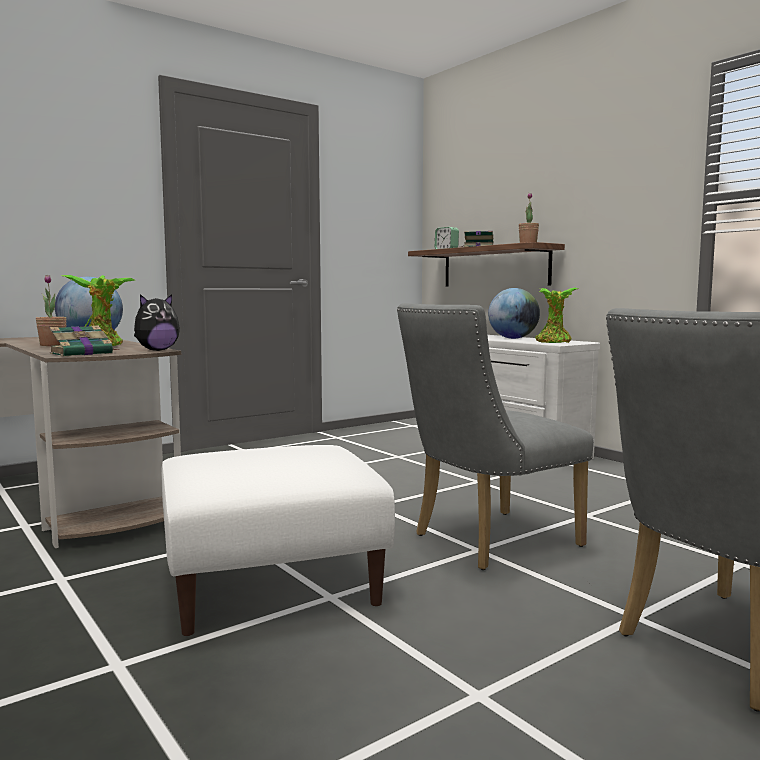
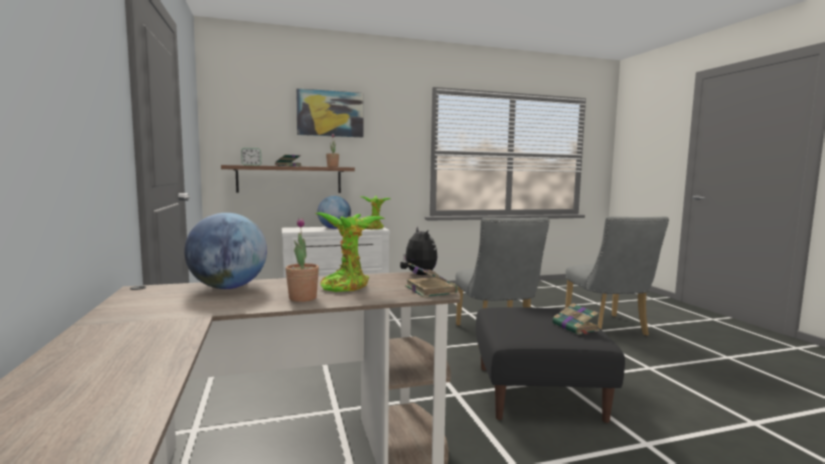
camera: 70 degrees left, 0 degrees up
white ottoman [161,445,395,636] -> black ottoman [476,307,625,423]
none -> picture [296,88,364,137]
none -> book [552,303,599,335]

